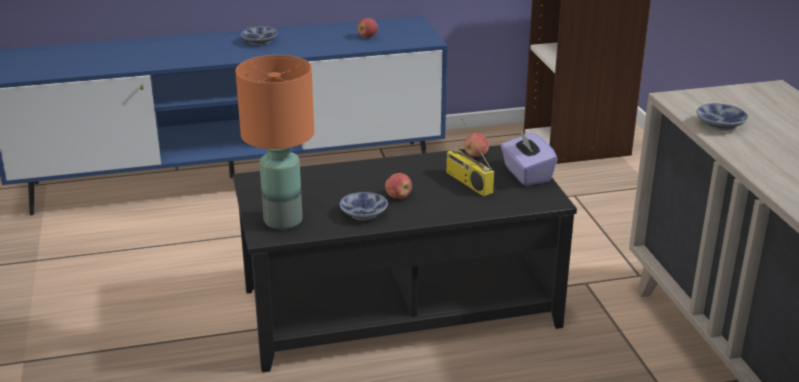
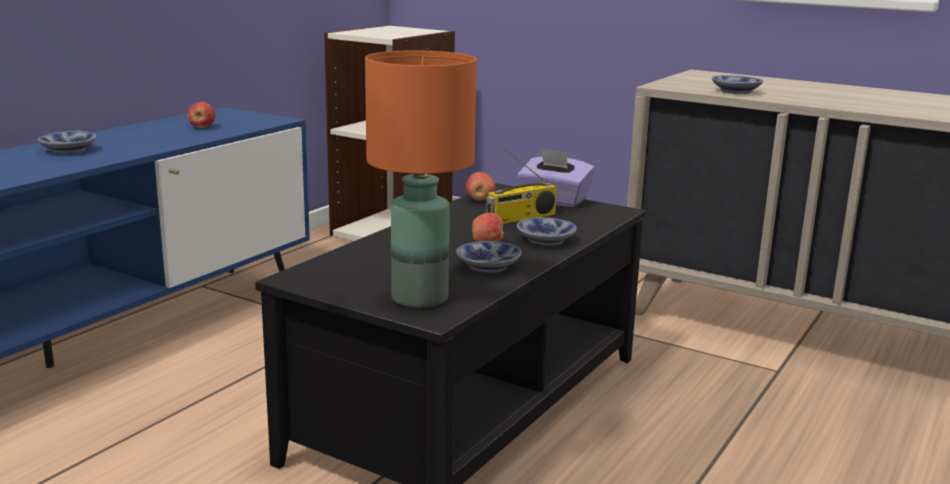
camera: 45 degrees left, 10 degrees down
radio [446,119,494,196] -> radio turned 45 degrees counterclockwise [486,146,557,224]
none -> bowl [517,217,577,246]

